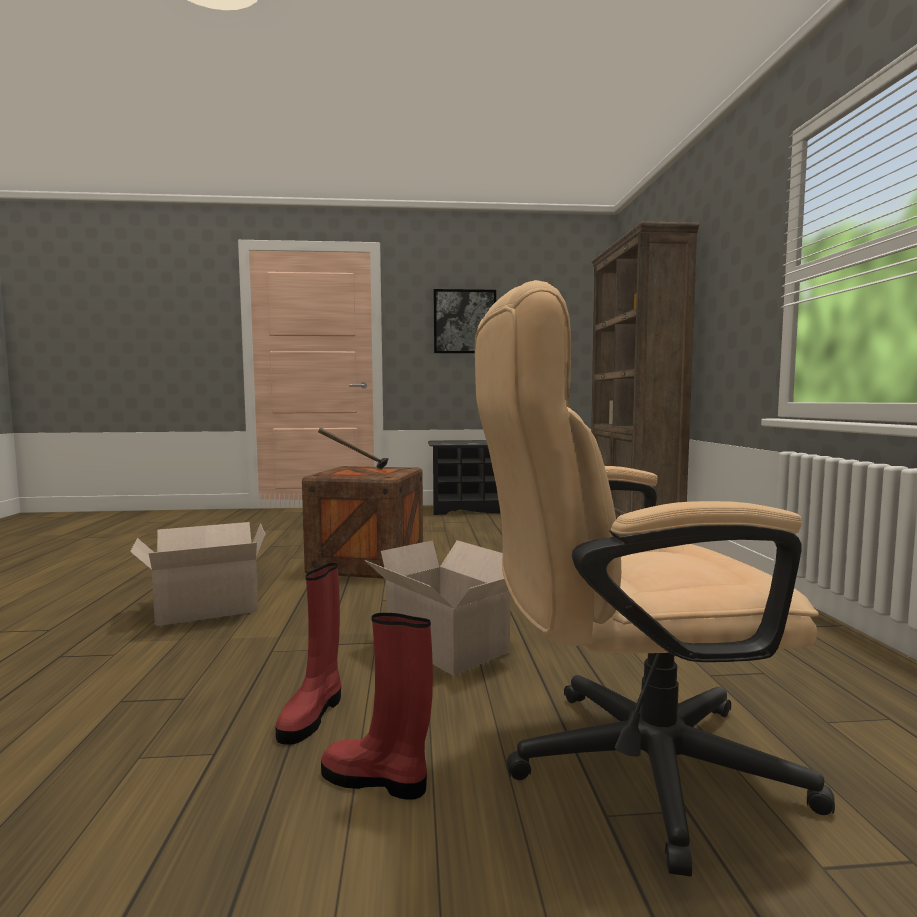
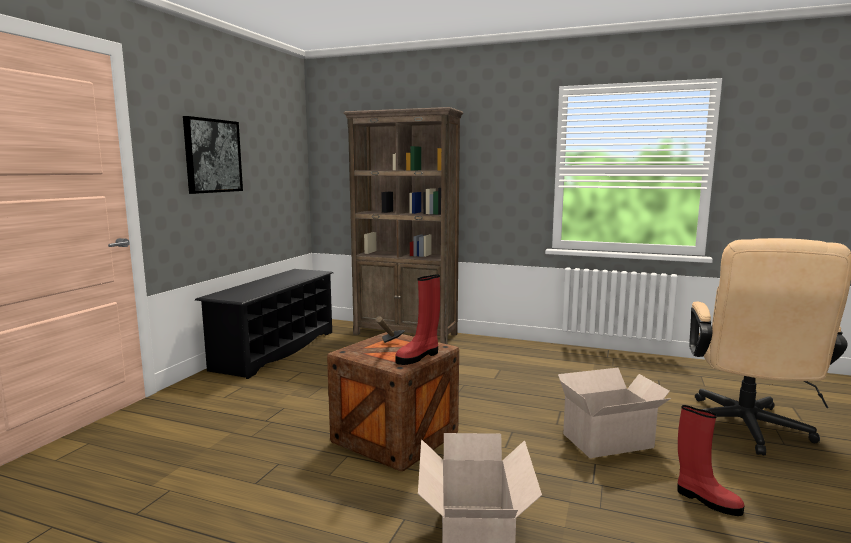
camera: 65 degrees left, 5 degrees up
red boot [321,613,433,799] -> red boot moved to [395,274,440,365]

